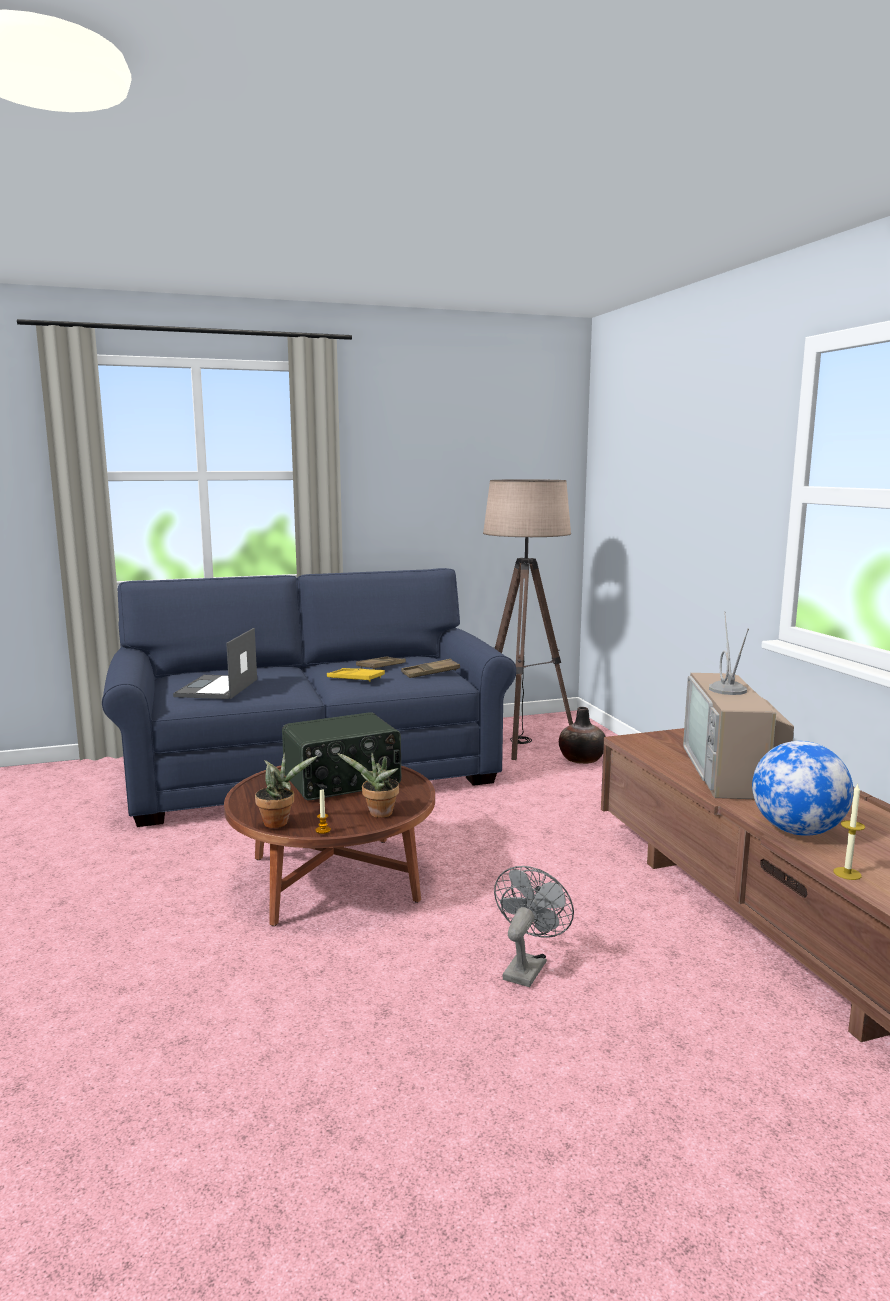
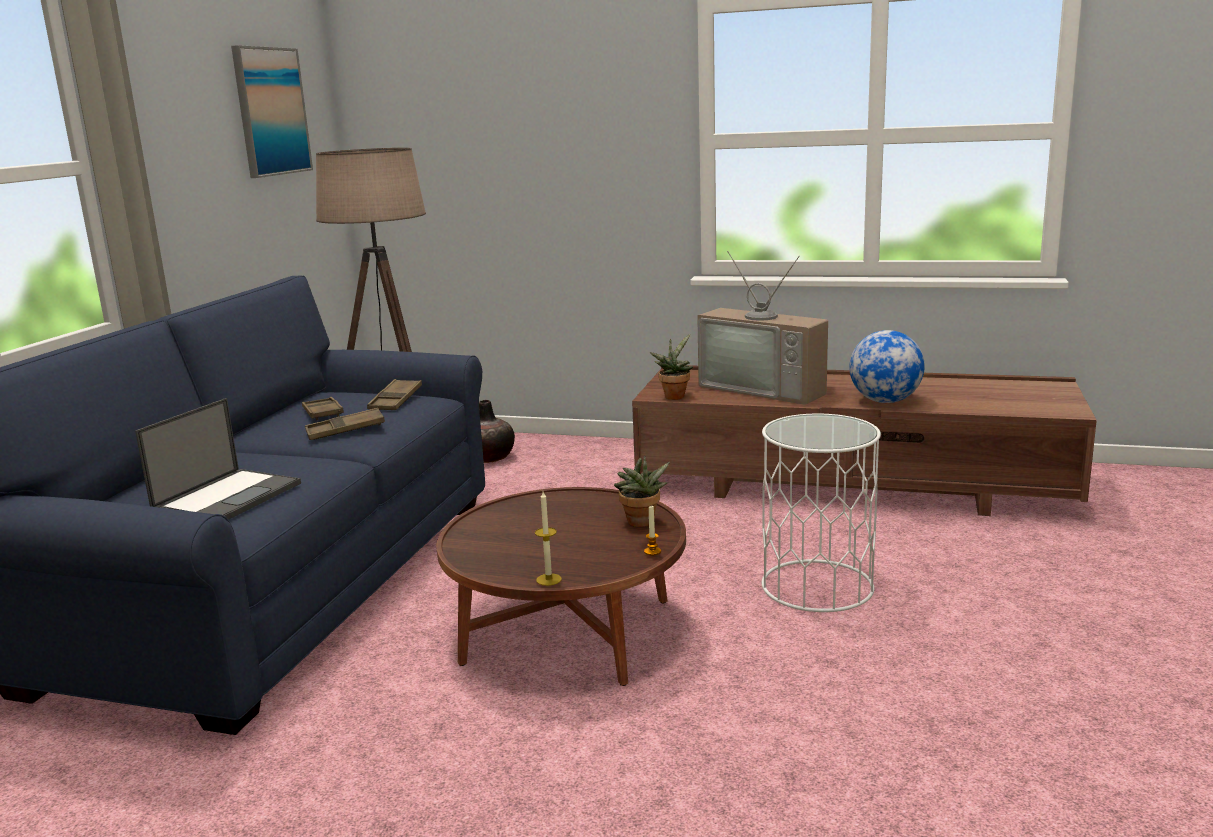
camera: 55 degrees left, 5 degrees up
laptop [173,628,257,699] -> laptop turned 105 degrees counterclockwise [135,398,301,520]
potted plant [255,753,318,828] -> potted plant moved to [650,334,693,400]
radio [282,712,401,800] -> none
yellow tray [327,668,385,682] -> brown tray [305,408,385,440]
grey fan [494,866,574,987] -> white side table [762,414,881,612]
candle [834,784,865,880] -> candle moved to [535,492,562,586]
none -> picture [231,45,313,178]

